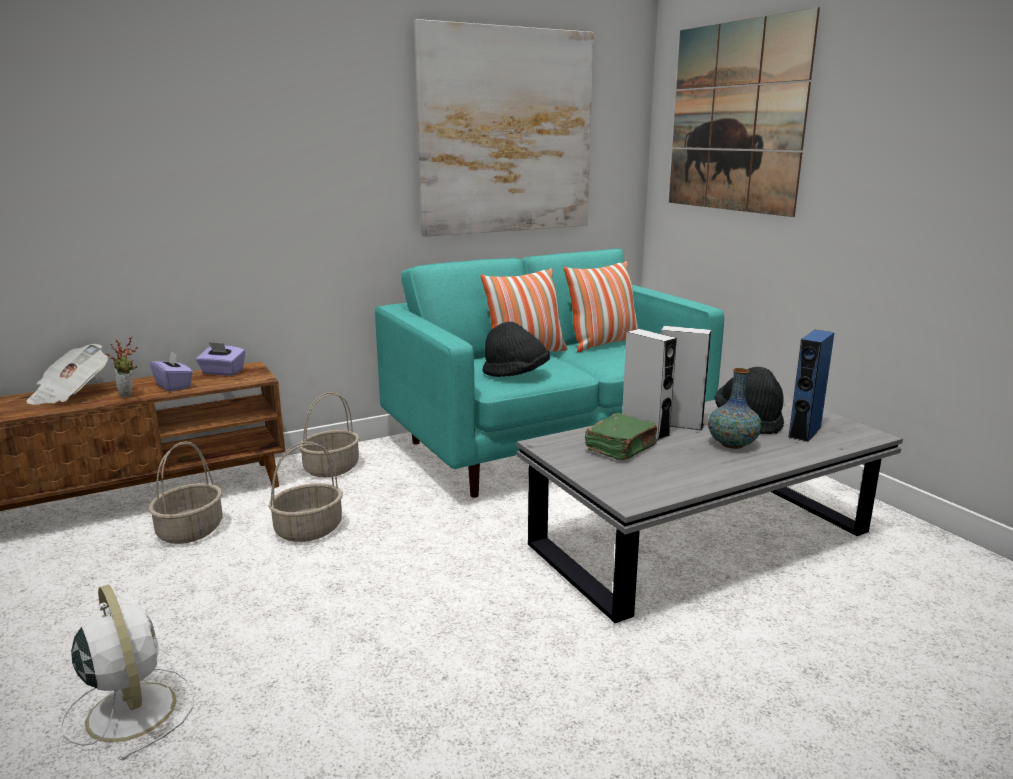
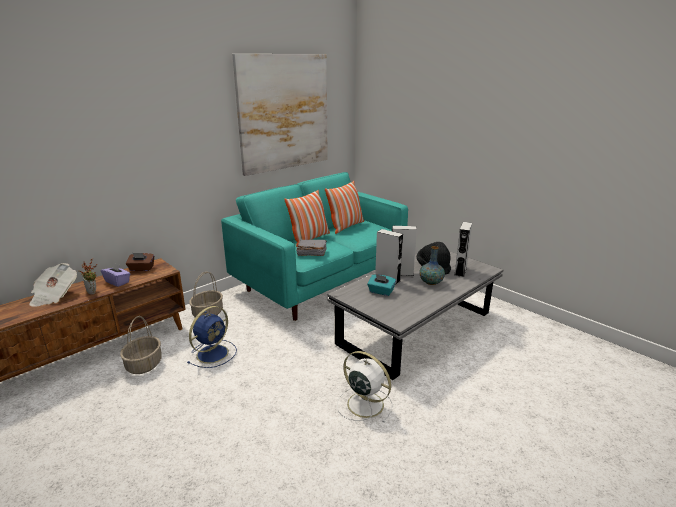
camera: 15 degrees left, 5 degrees up
white fan [60,584,194,761] -> white fan moved to [337,351,393,423]
purple tissue box [196,342,245,376] -> brown tissue box [126,253,154,271]
basket [268,442,343,542] -> blue fan [187,306,237,368]
black hat [483,322,550,377] -> grey book [296,239,327,256]
green book [585,413,657,460] -> turquoise tissue box [367,274,396,296]
picture [669,7,820,217] -> none
blue speaker [788,330,835,442] -> grey speaker [454,222,472,277]

